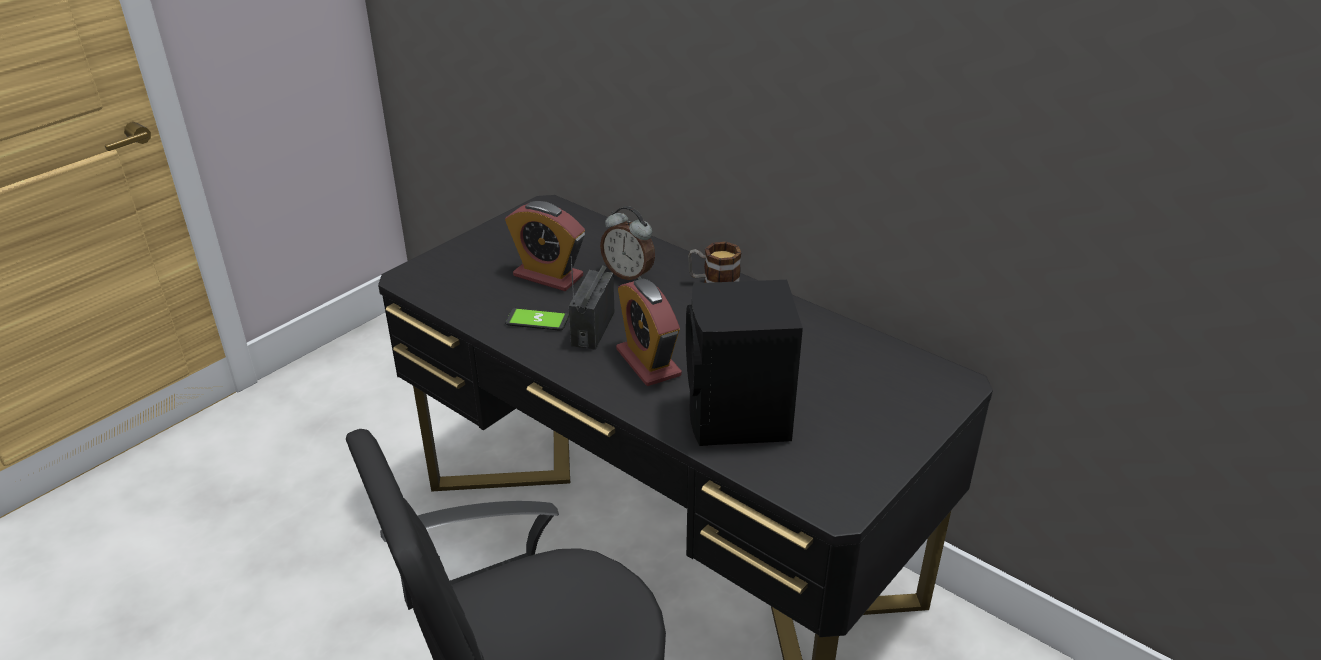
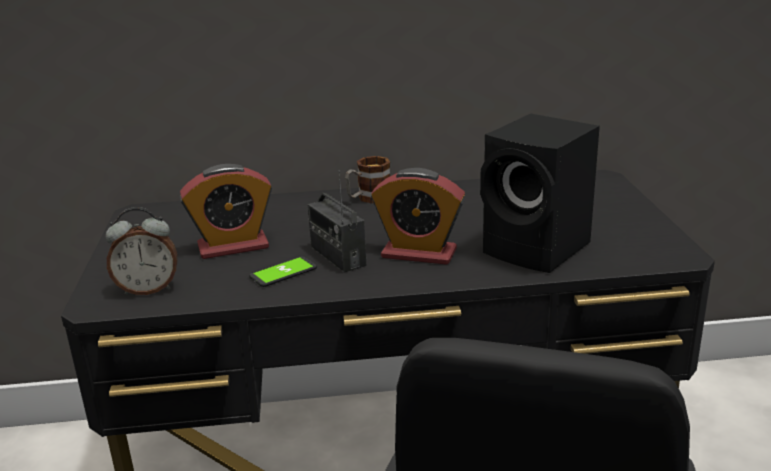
camera: 45 degrees left, 10 degrees down
alarm clock [600,206,655,280] -> alarm clock moved to [106,207,177,295]

